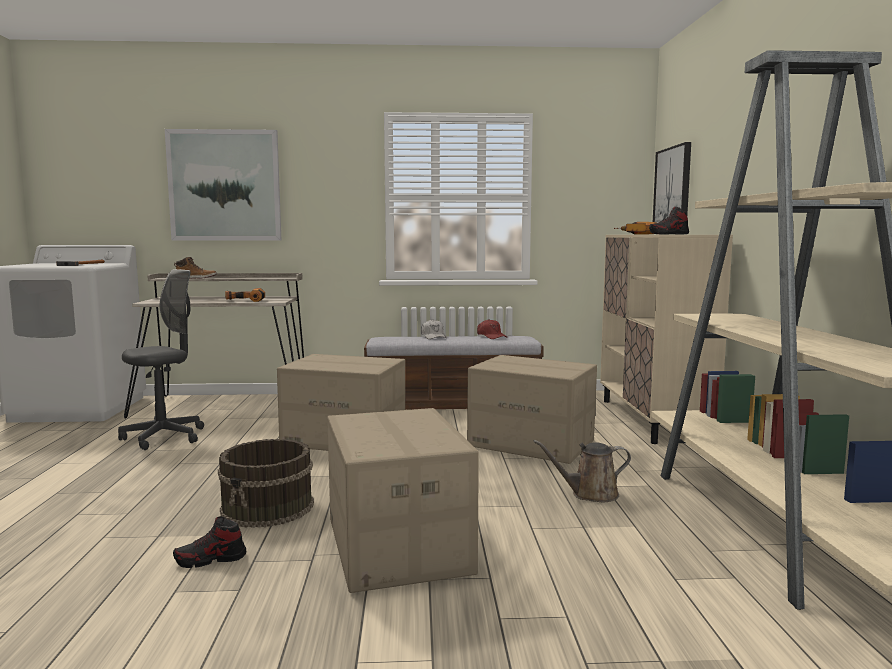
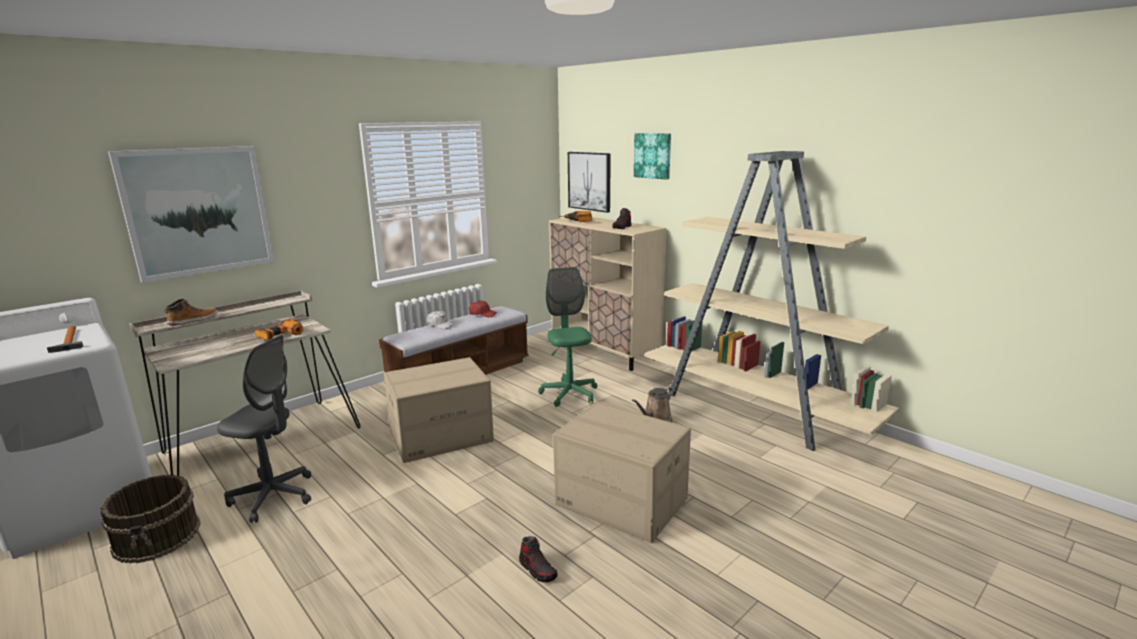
camera: 40 degrees left, 10 degrees up
grey office chair [118,269,204,450] -> grey office chair turned 105 degrees clockwise [217,335,311,523]
shoe [173,516,246,568] -> shoe turned 75 degrees counterclockwise [519,536,557,582]
brown bucket [218,439,314,528] -> brown bucket moved to [100,475,201,563]
cardboard box [467,355,597,464] -> green office chair [538,267,597,407]
none -> picture [634,133,671,179]

